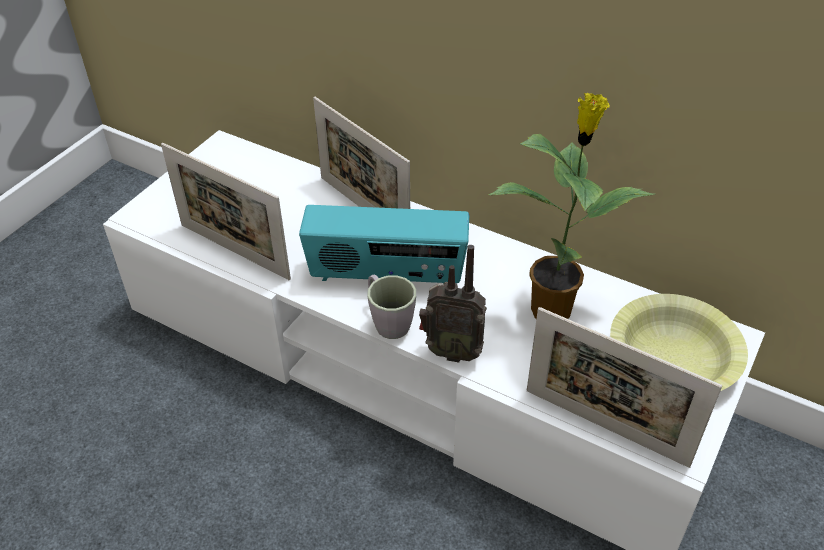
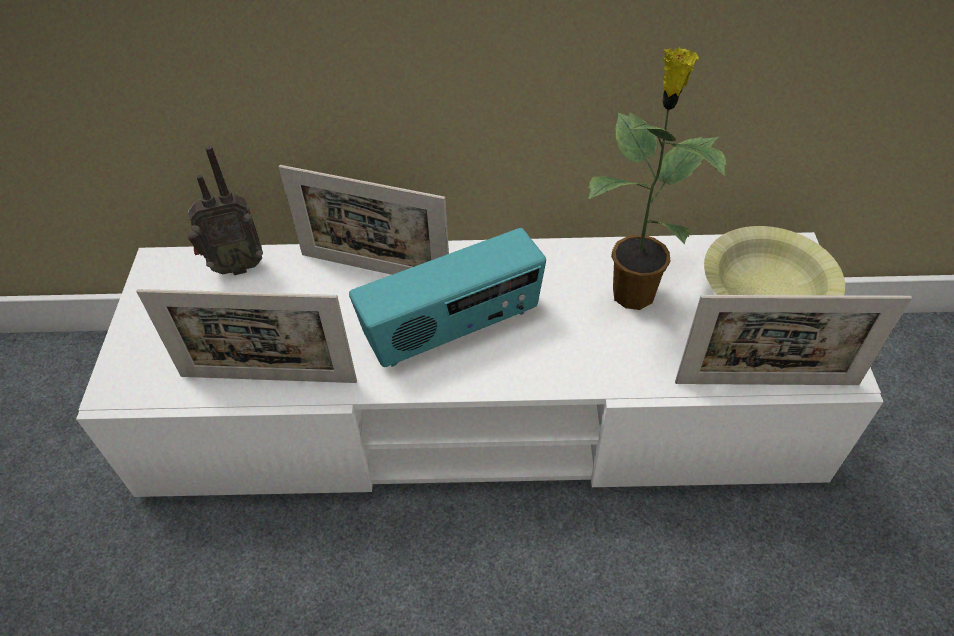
camera: 30 degrees left, 5 degrees up
grey mug [367,275,416,339] -> none
radio [419,245,487,362] -> radio moved to [187,145,263,275]

